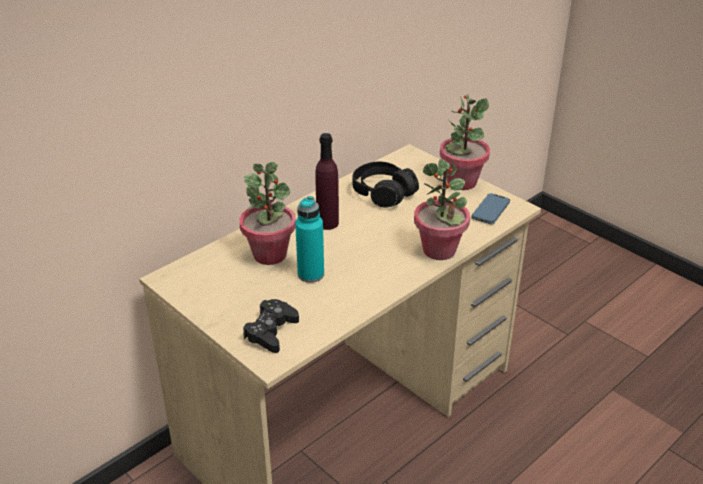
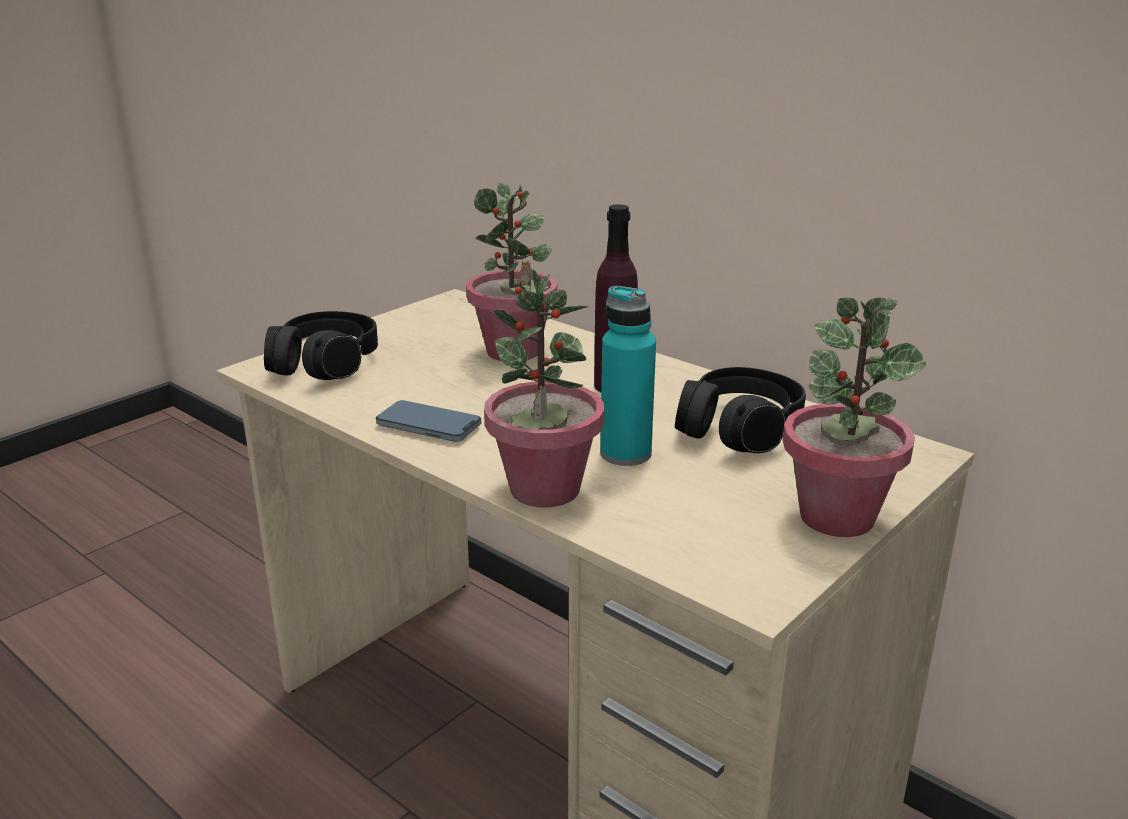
camera: 85 degrees right, 10 degrees down
black game controller [243,299,299,353] -> black headphones [264,311,378,380]
turquoise bottle [295,196,324,283] -> turquoise bottle moved to [600,286,656,466]
phone [471,193,510,224] -> phone moved to [376,400,481,442]

